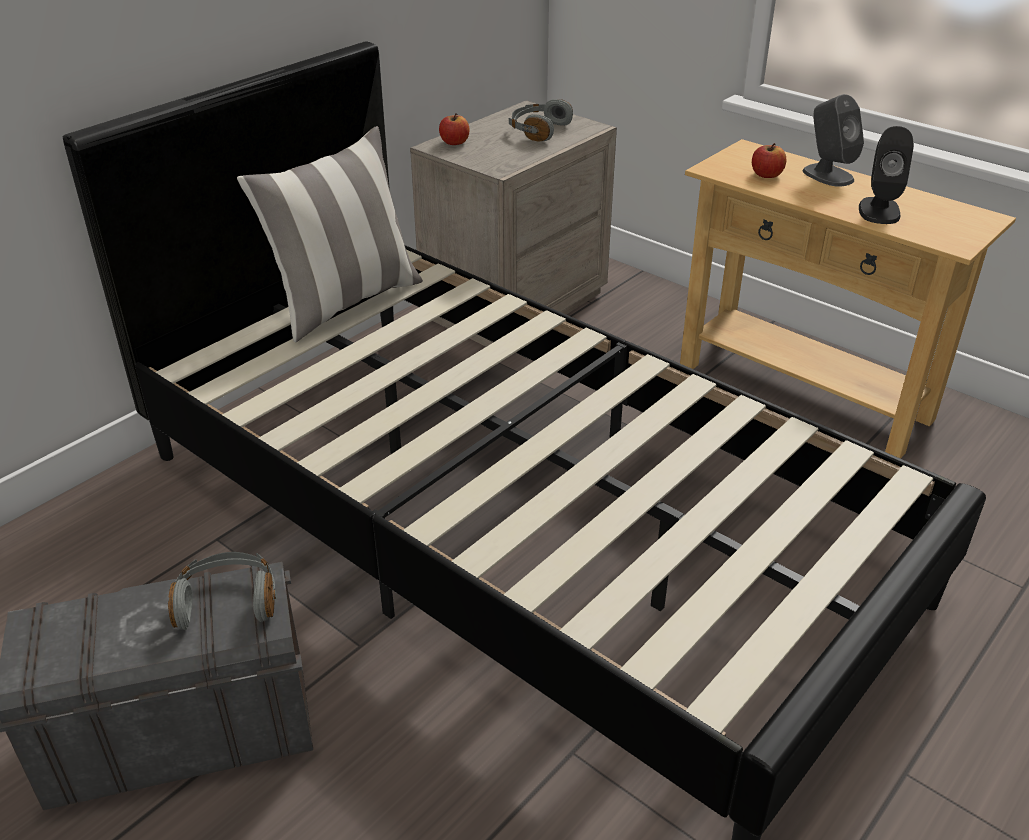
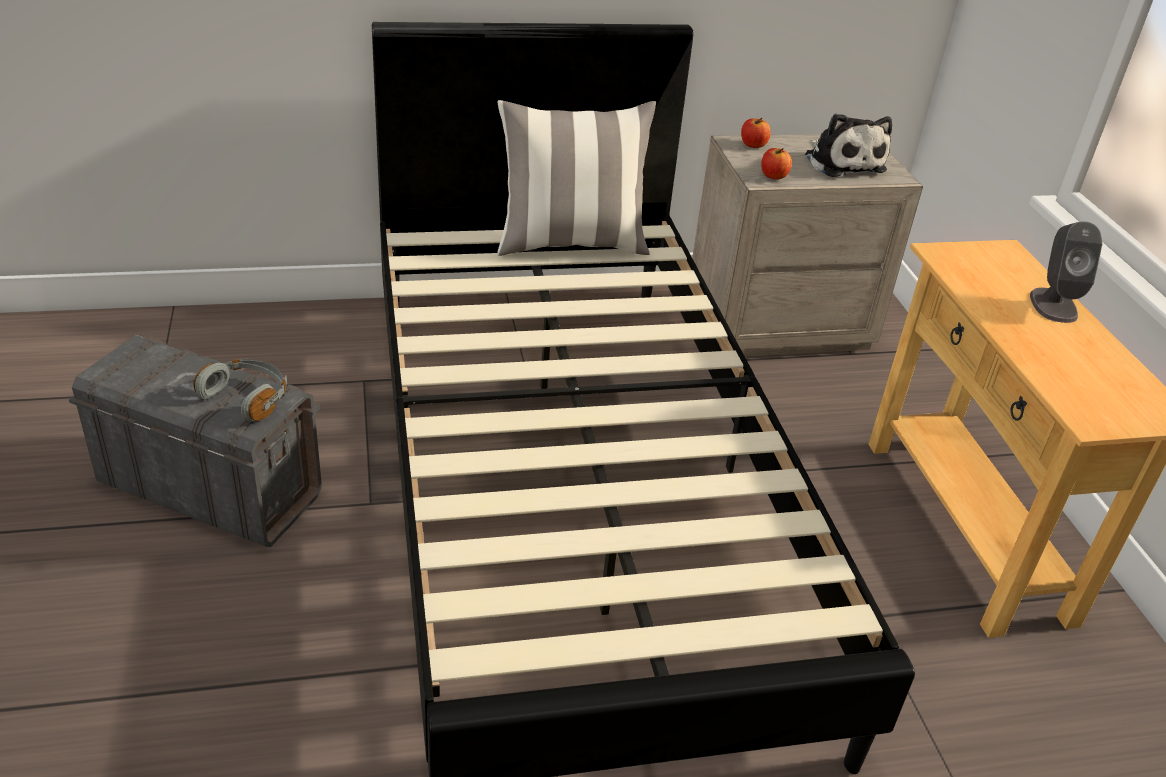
camera: 35 degrees right, 0 degrees up
grey headphones [509,99,573,141] -> plush toy [805,113,892,177]
apple [752,143,787,178] -> apple moved to [761,148,792,180]
black speaker [859,126,914,224] -> none

